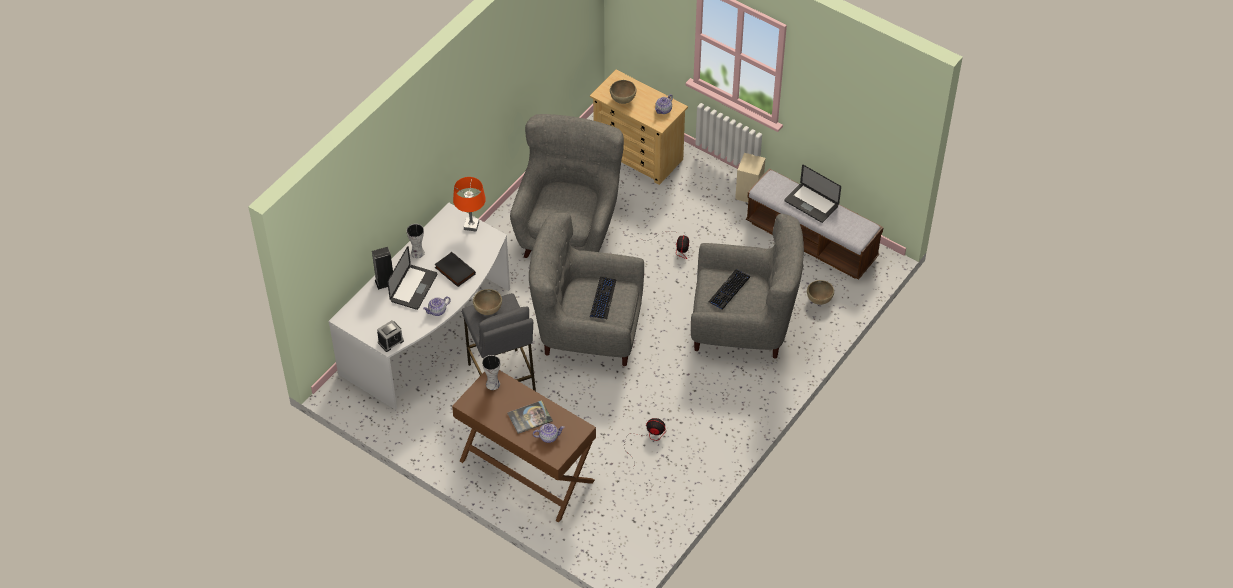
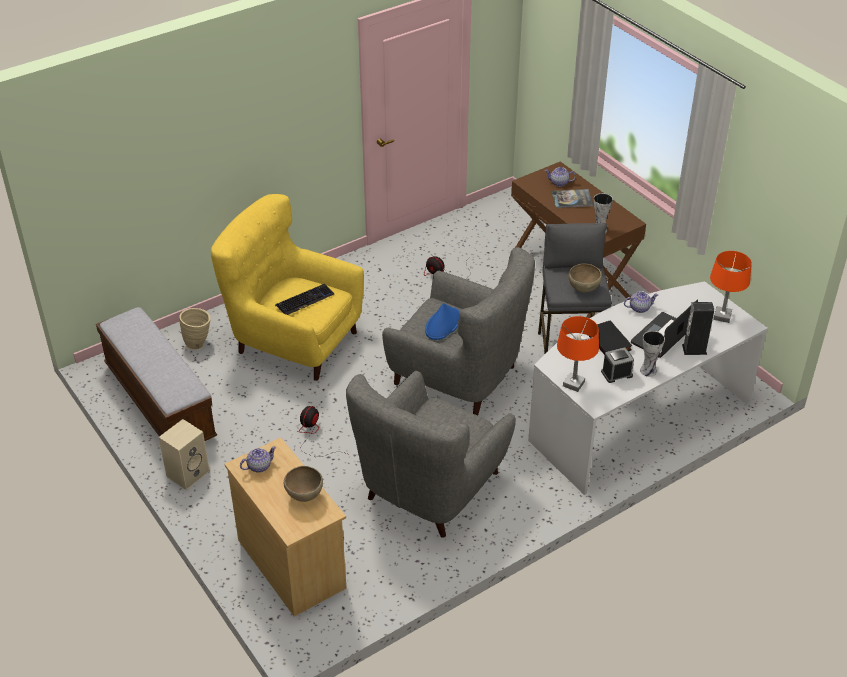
camera: 160 degrees left, 10 degrees down
alarm clock [377,320,404,352] -> alarm clock moved to [601,347,634,383]
keyboard [590,277,616,320] -> blue hat [425,303,460,340]
grey armchair [691,214,804,359] -> yellow armchair [211,194,364,381]
laptop [784,165,841,223] -> none
brown bowl [807,280,834,305] -> beige vase [180,308,210,350]
none -> orange table lamp [710,251,752,323]

